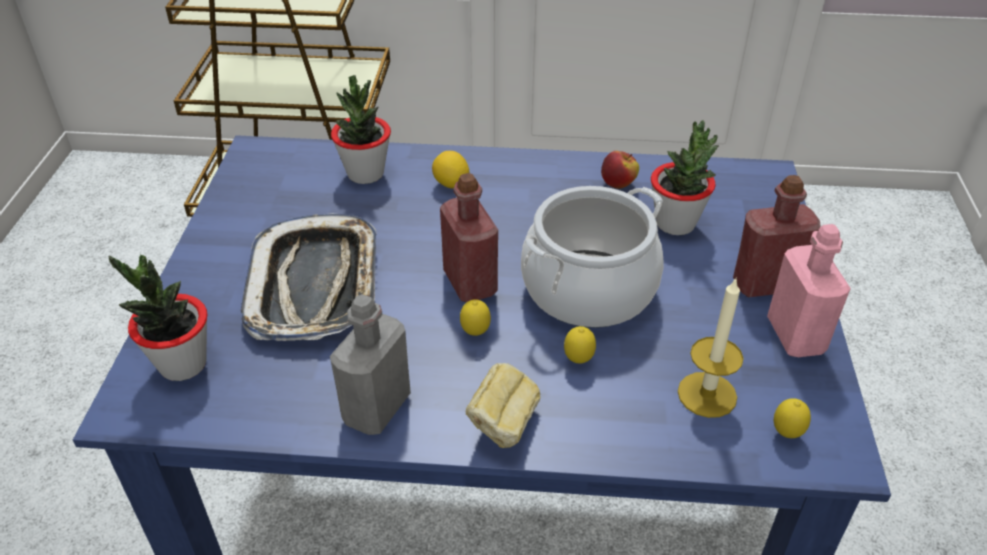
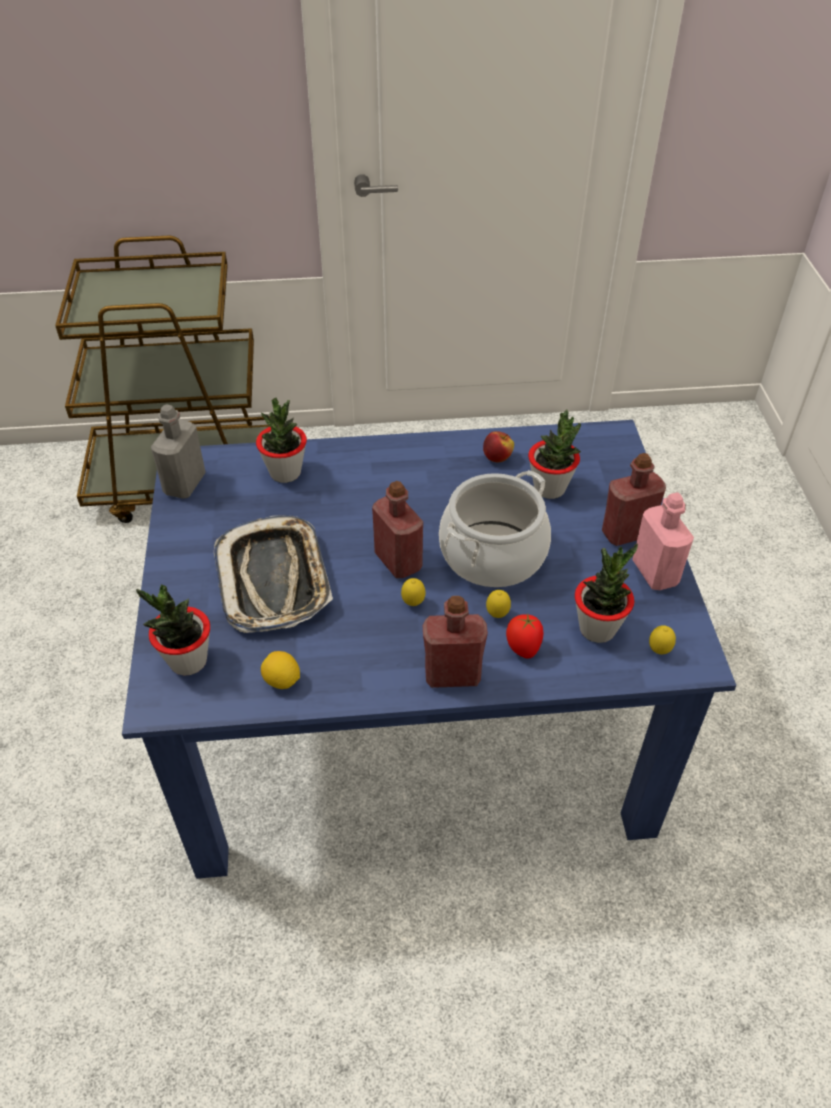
camera: 10 degrees left, 5 degrees up
grey bottle [330,294,411,435] -> grey bottle moved to [151,404,206,498]
lemon [432,151,470,189] -> lemon moved to [261,651,300,689]
bread [466,363,540,448] -> red bottle [423,596,488,688]
candle [678,277,744,418] -> potted plant [575,544,638,643]
none -> tomato [506,613,543,659]

